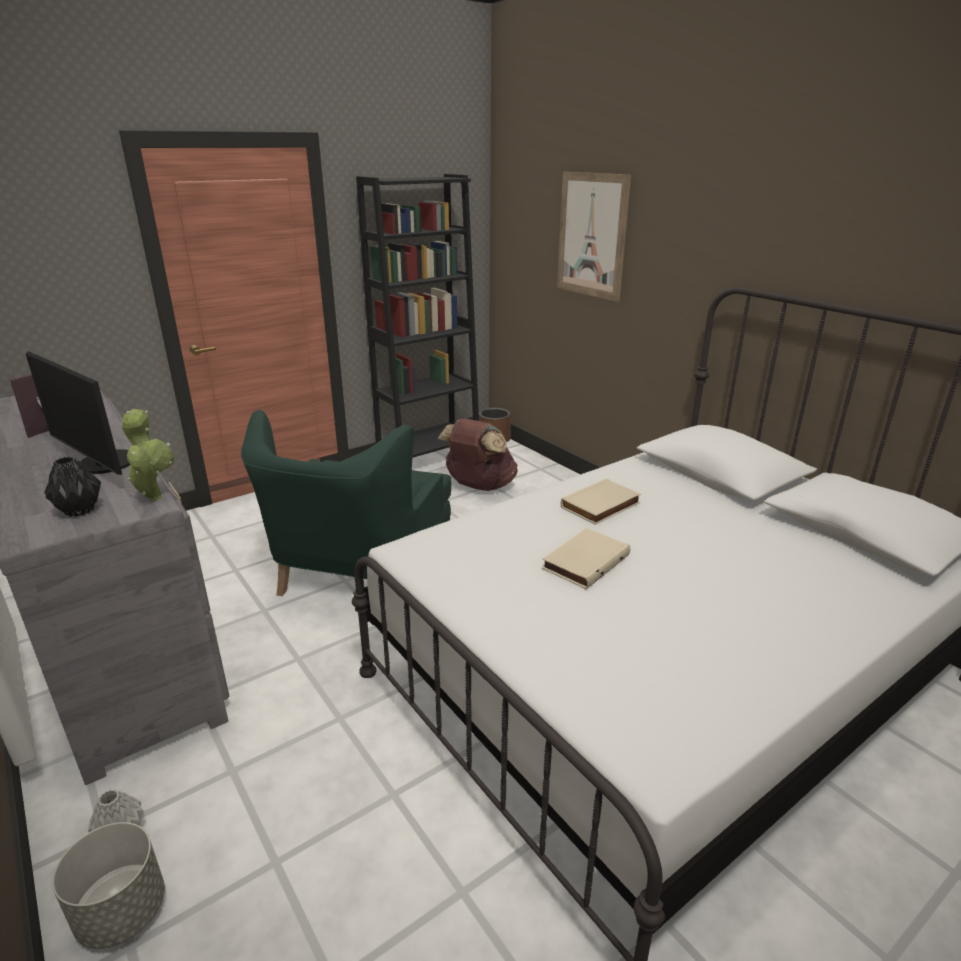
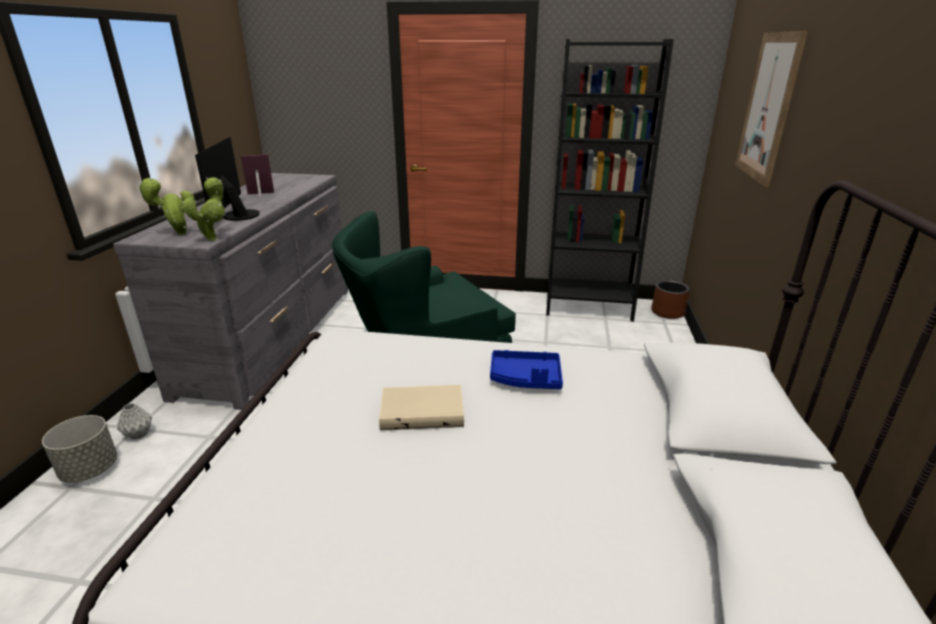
camera: 45 degrees right, 0 degrees up
black vase [44,456,101,517] -> potted plant [138,178,195,235]
brown backpack [438,418,518,491] -> none
beige book [561,478,641,525] -> blue tray [490,350,563,389]

